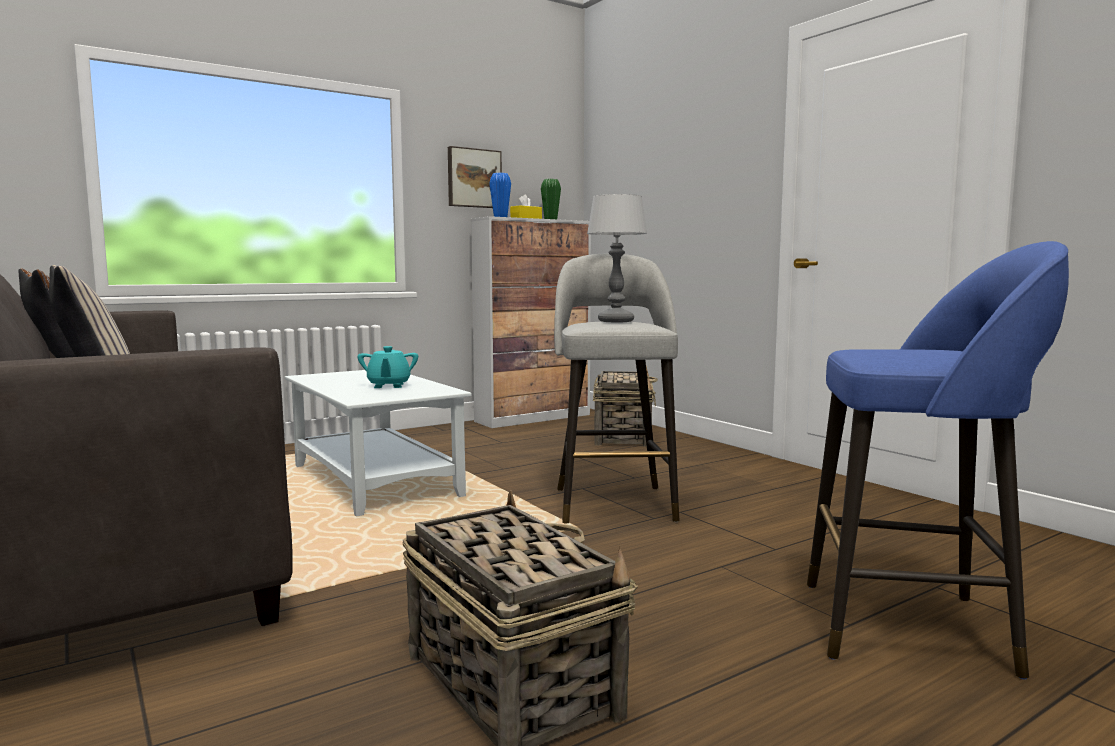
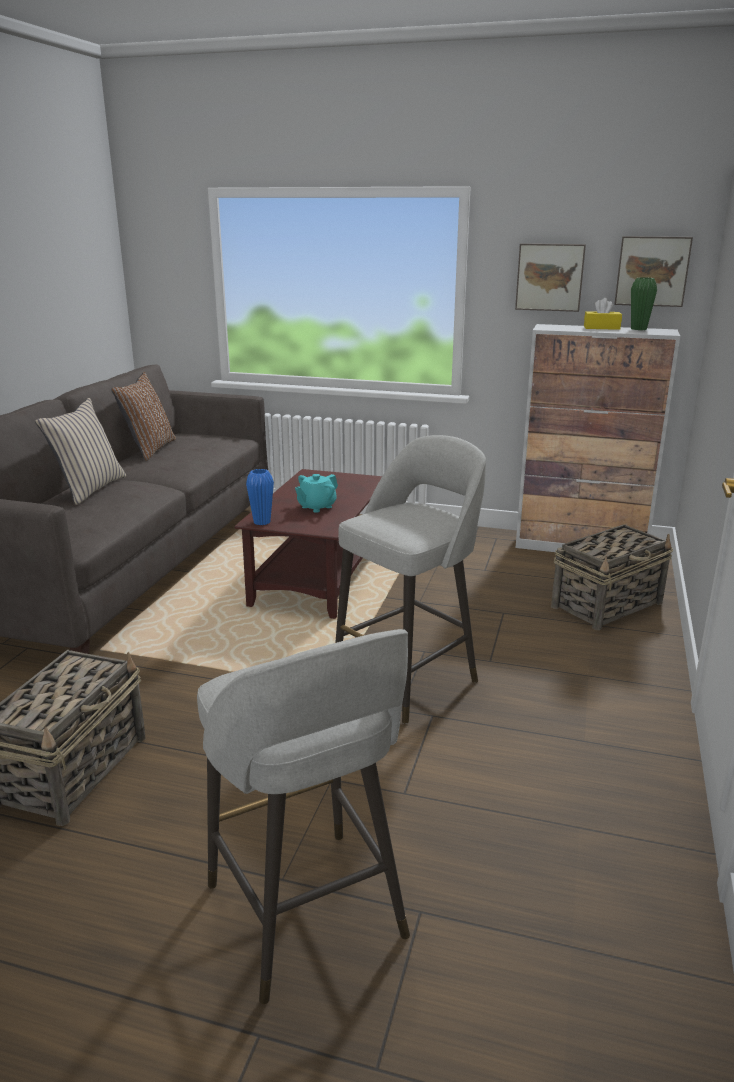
camera: 50 degrees right, 15 degrees up
white coffee table [285,370,472,517] -> brown coffee table [235,469,382,619]
blue vase [489,173,511,217] -> blue vase moved to [246,469,274,525]
table lamp [587,194,647,322] -> none
blue stool [807,241,1069,680] -> grey stool [197,629,410,1004]
none -> picture [614,236,693,307]

